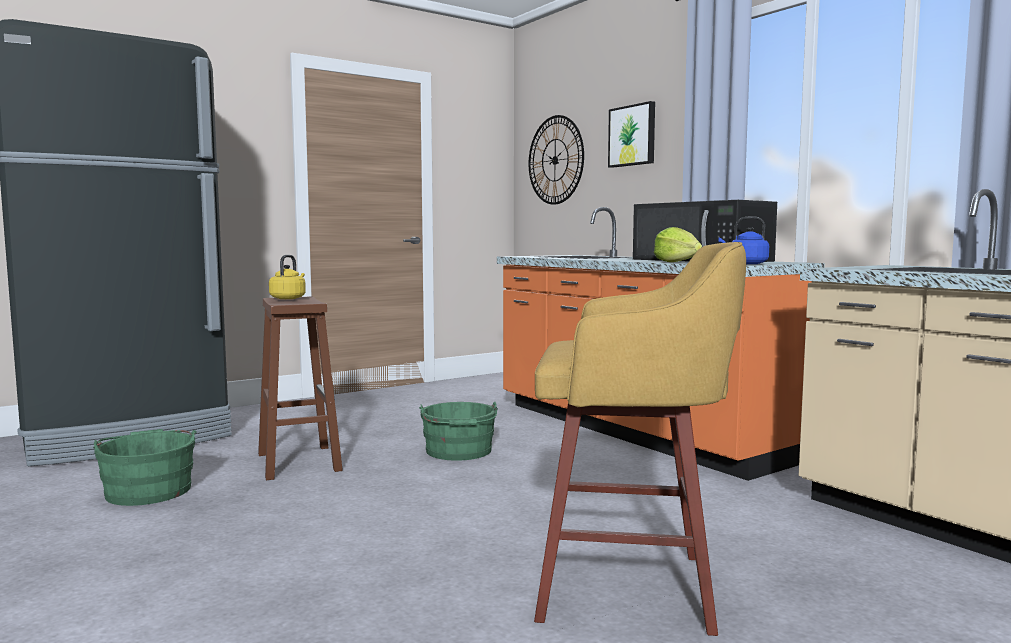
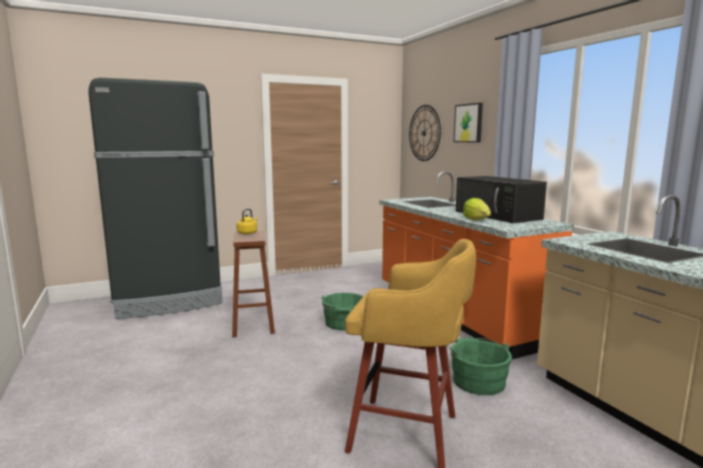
camera: 10 degrees right, 5 degrees up
green bucket [93,429,196,506] -> green bucket moved to [447,337,512,395]
blue kettle [718,216,769,264] -> none

